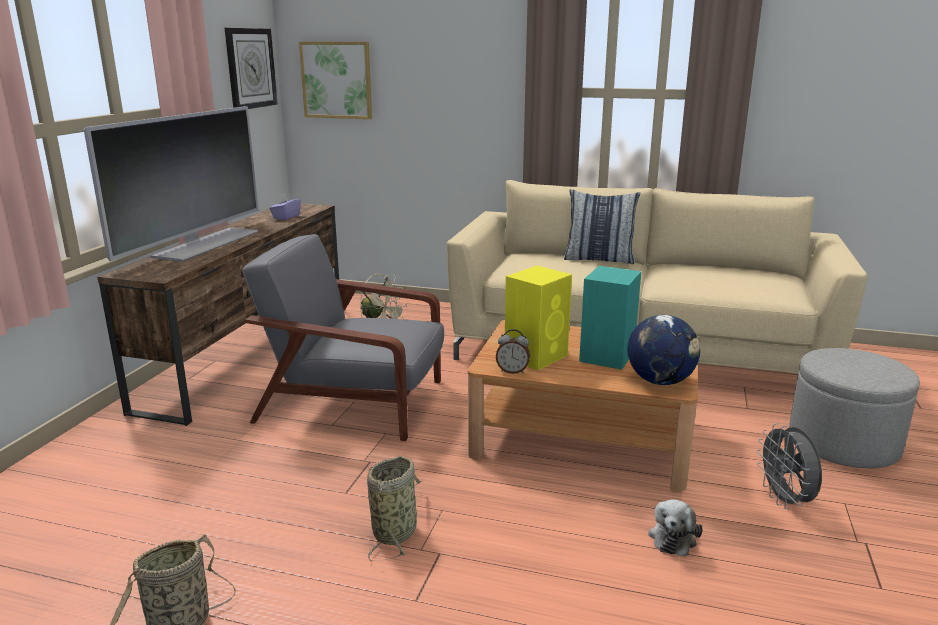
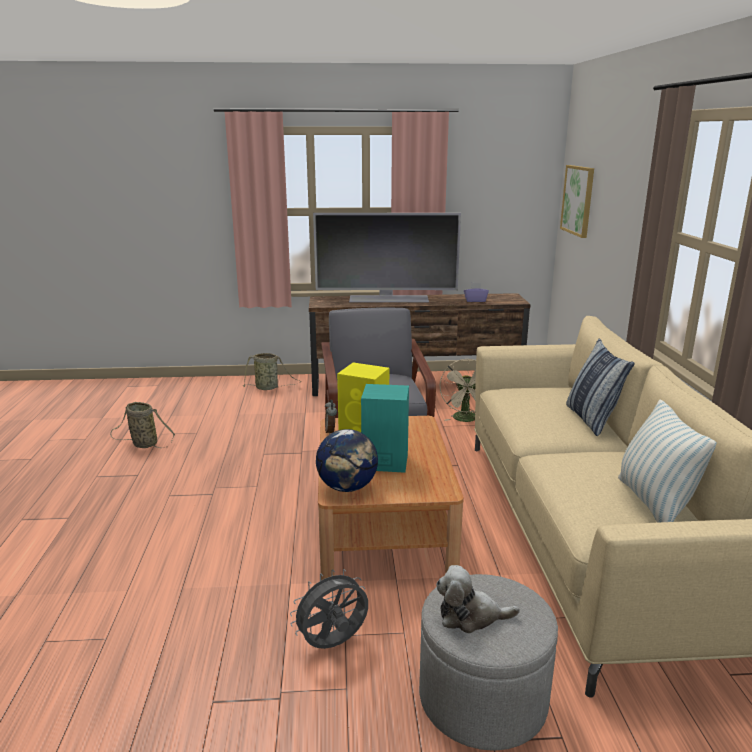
camera: 70 degrees right, 0 degrees up
wall clock [225,28,278,109] -> none
basket [367,456,422,561] -> basket moved to [243,353,301,390]
plush toy [648,499,703,557] -> plush toy moved to [436,565,520,634]
none -> pillow [618,399,717,523]

